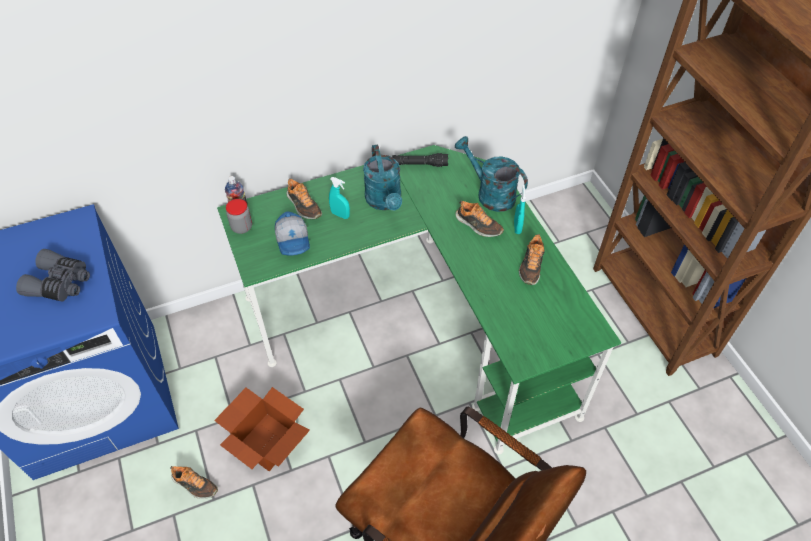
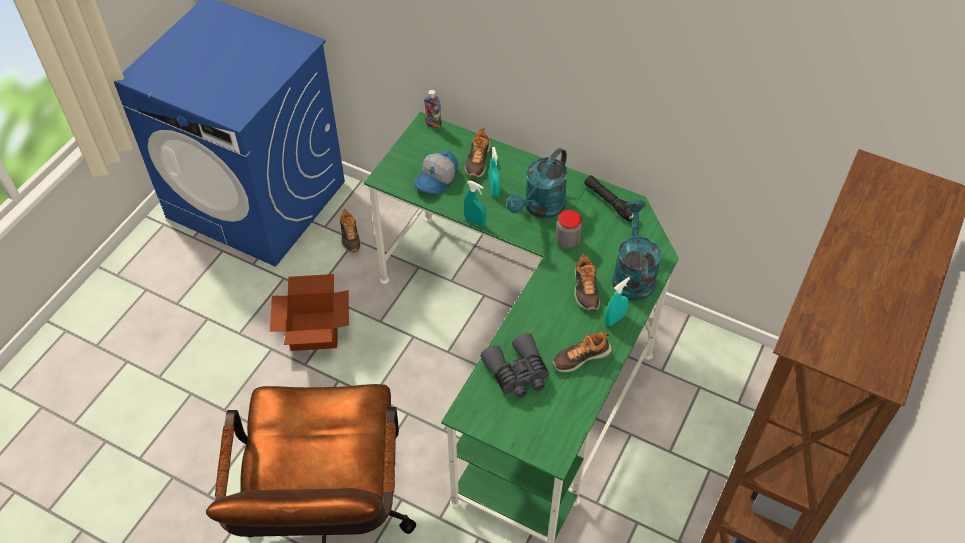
camera: 50 degrees right, 0 degrees up
grey binoculars [16,249,90,302] -> grey binoculars moved to [480,333,549,398]
shoe [170,466,218,499] -> shoe moved to [340,209,361,252]
jar [226,199,252,234] -> jar moved to [556,210,582,248]
none -> turquoise spray bottle [463,181,486,226]

